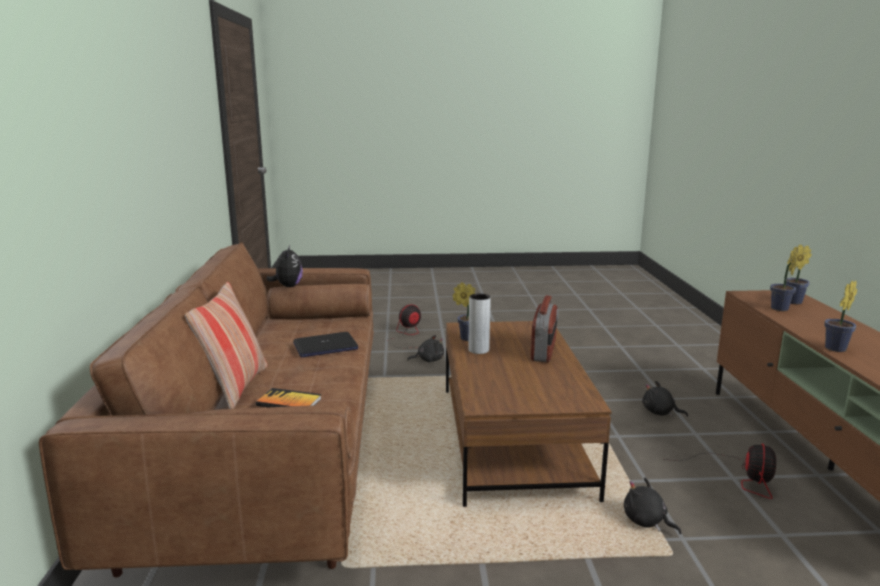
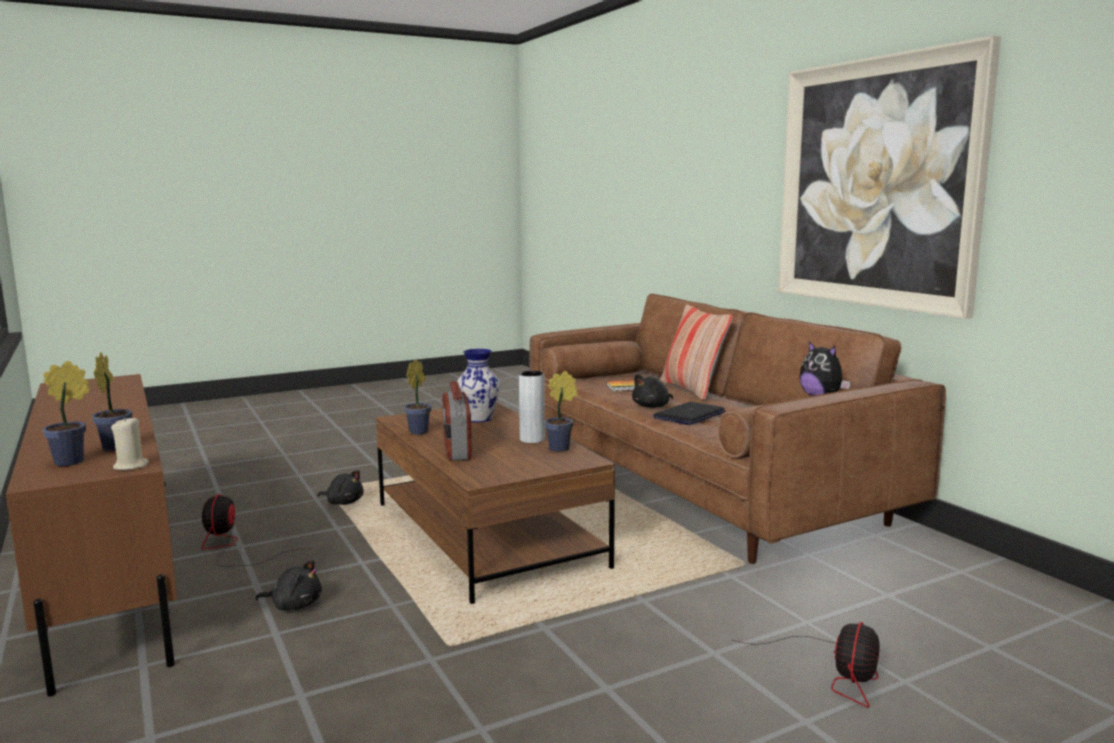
camera: 155 degrees right, 5 degrees down
black plush toy [407,335,444,362] -> black plush toy moved to [632,374,673,408]
potted plant [824,281,857,352] -> potted plant moved to [404,359,432,435]
none -> beige candle [111,417,149,470]
none -> vase [457,349,501,423]
none -> picture [778,35,1001,319]

